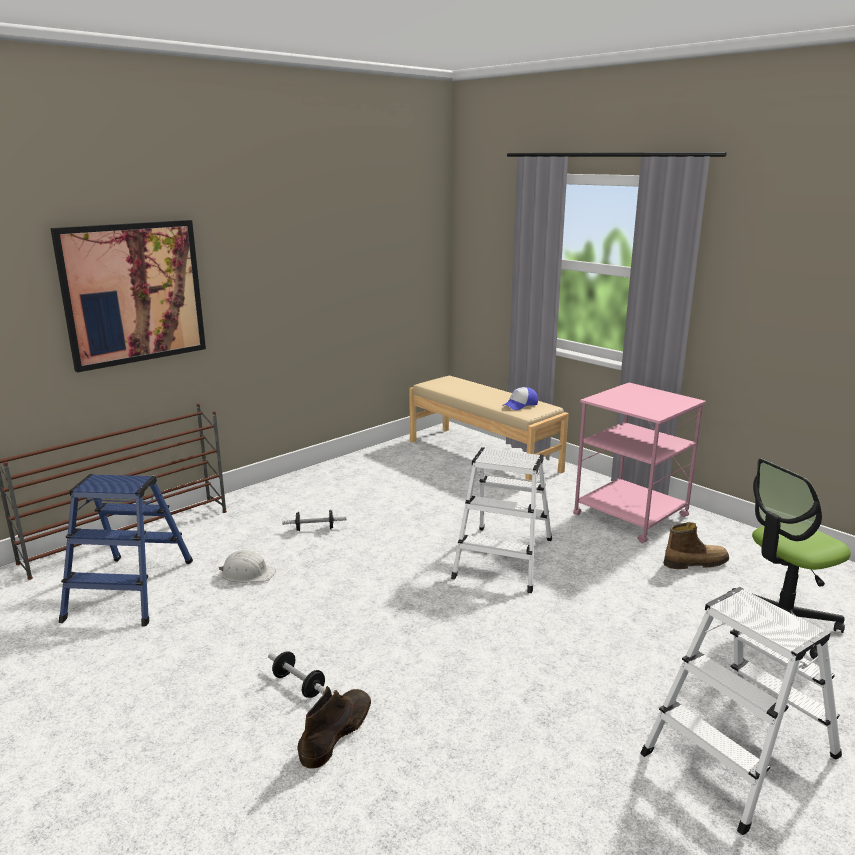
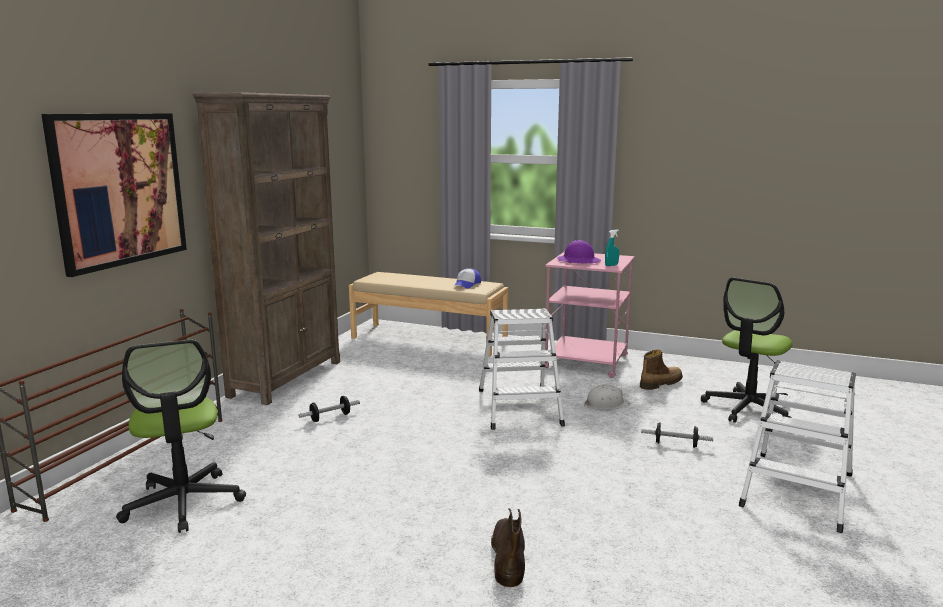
camera: 25 degrees left, 5 degrees down
blue step ladder [59,474,193,626] -> office chair [116,340,246,533]
white hard hat [219,550,276,582] -> white hard hat moved to [584,384,631,410]
dumbbell [268,651,326,698] -> dumbbell moved to [641,422,713,448]
none -> brown bookcase [192,92,340,405]
none -> purple hard hat [557,240,601,264]
none -> turquoise spray bottle [605,230,619,266]

